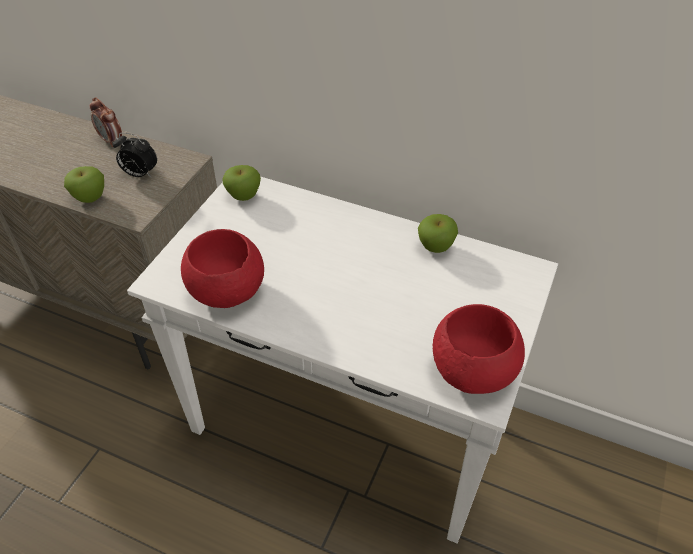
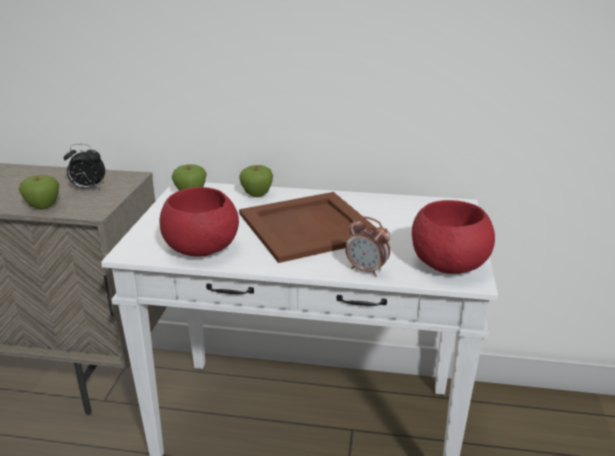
camera: 15 degrees left, 20 degrees down
alarm clock [89,97,122,147] -> alarm clock moved to [345,216,390,277]
apple [418,214,458,253] -> apple moved to [239,165,273,197]
none -> brown tray [239,192,376,263]

